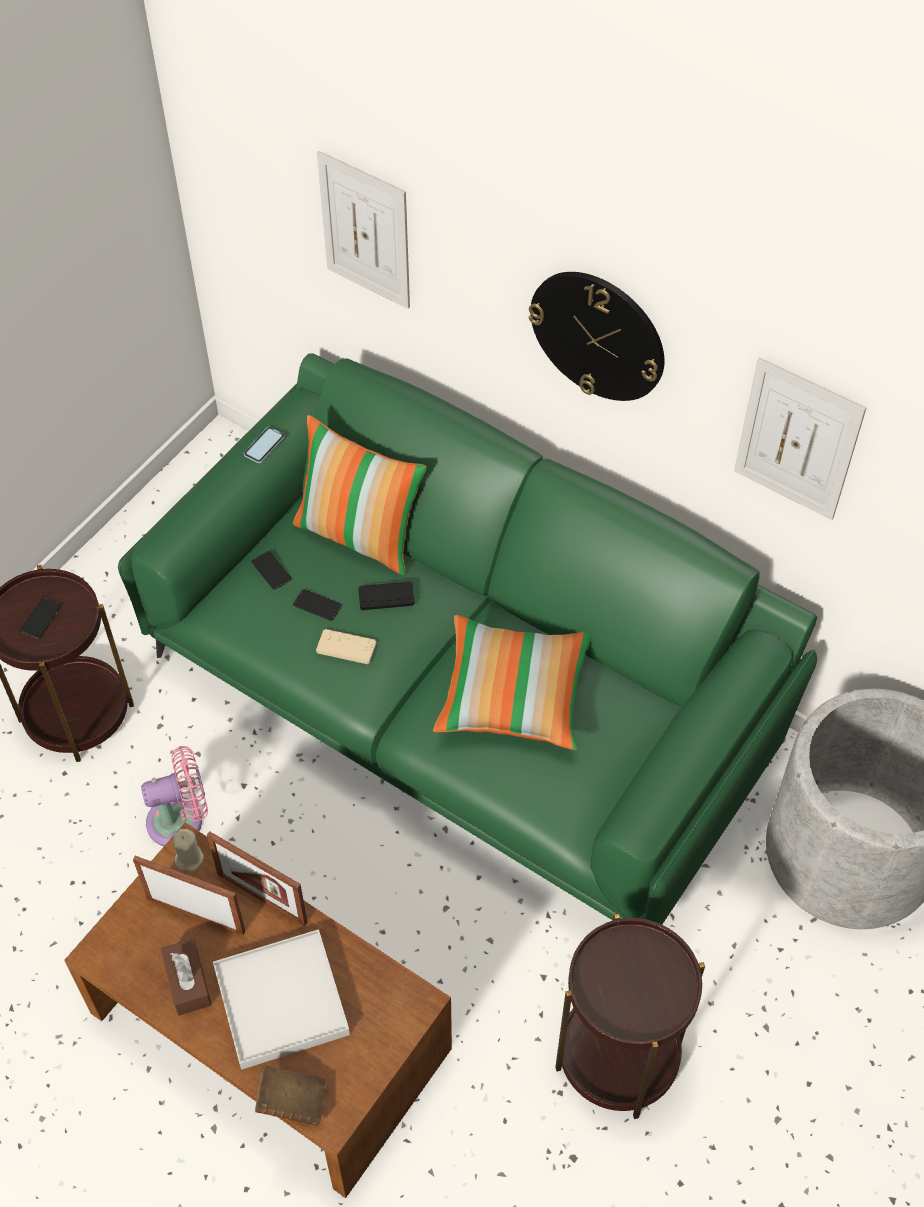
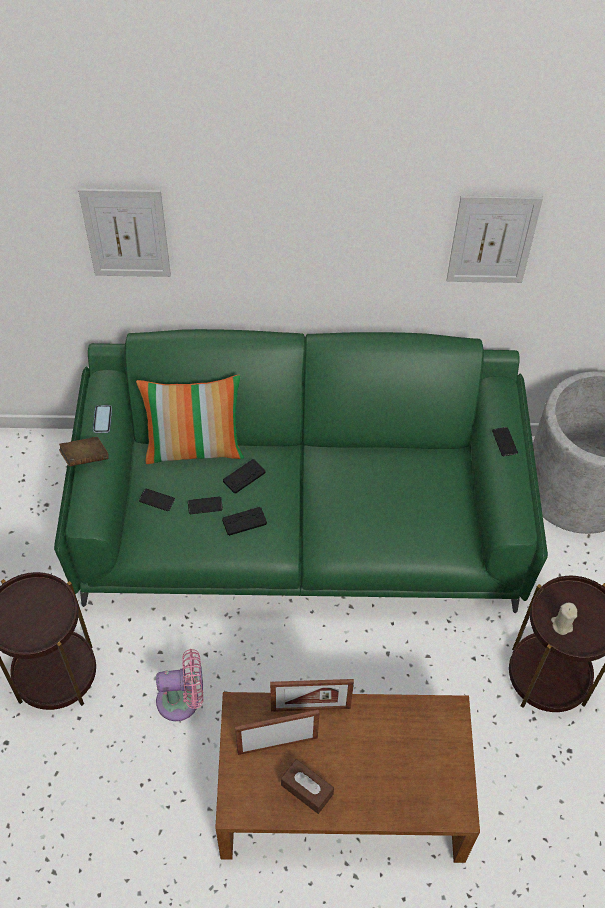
camera: 35 degrees left, 0 degrees up
phone [20,597,62,639] -> phone moved to [492,427,518,456]
pink fan [141,746,208,846] -> pink fan turned 45 degrees clockwise [156,649,203,721]
beige candle [173,829,204,871] -> beige candle moved to [551,603,577,635]
white tray [213,929,350,1070] -> none
brown book [255,1066,326,1126] -> brown book moved to [59,437,109,467]
beige game controller [316,629,377,664] -> black game controller [222,507,267,536]
pillow [433,615,591,750] -> none
wall clock [529,272,664,401] -> none

